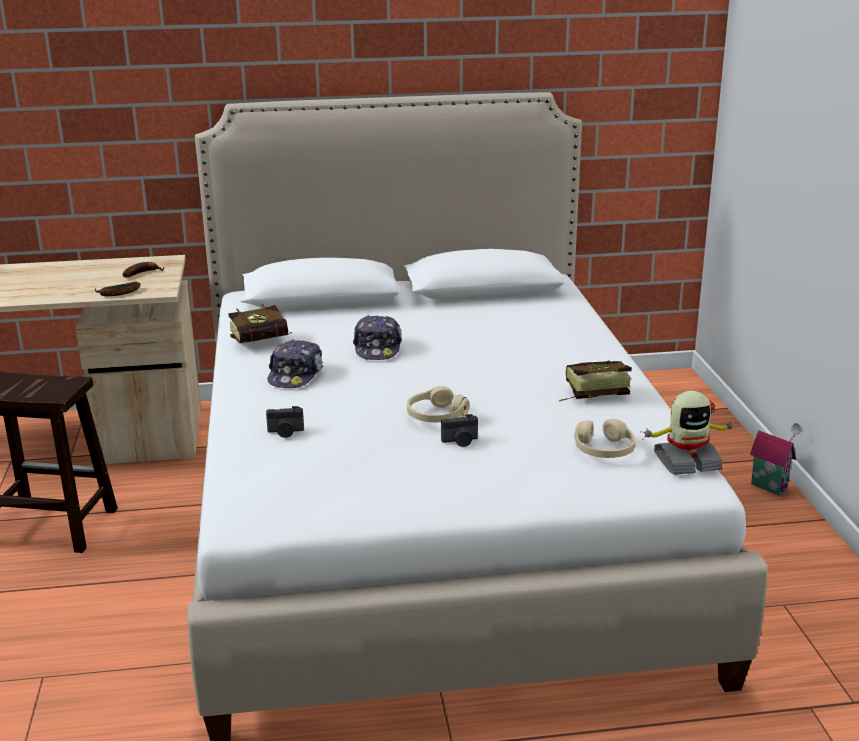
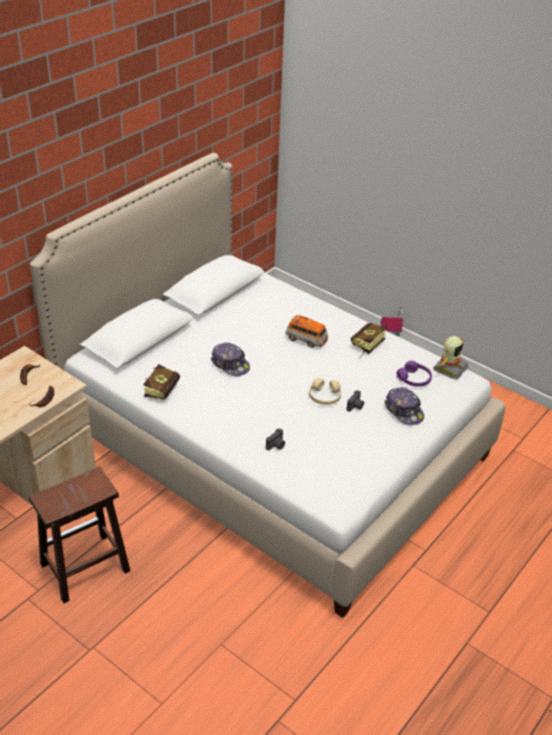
camera: 45 degrees left, 15 degrees up
cap [267,339,323,388] -> cap moved to [384,387,424,425]
beige headphones [574,419,636,458] -> purple headphones [397,361,432,387]
none -> toy car [285,315,328,348]

